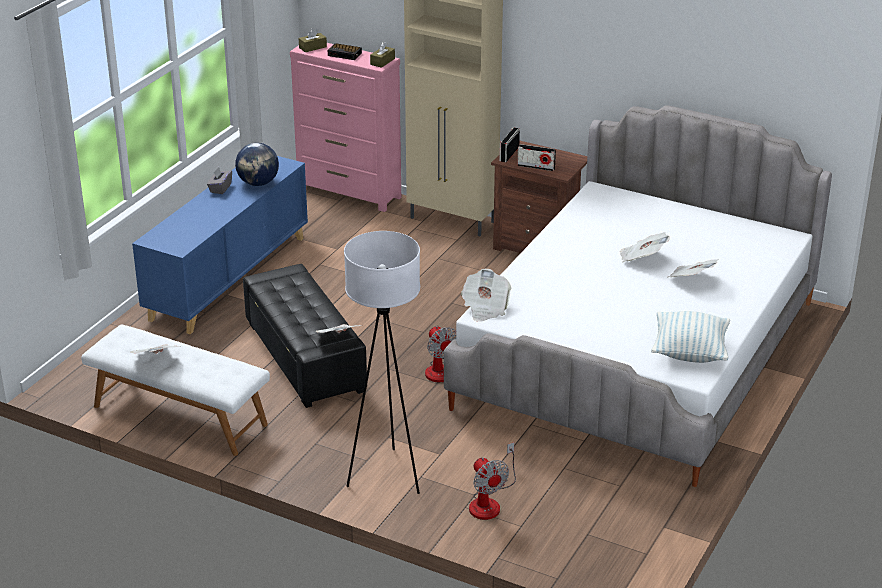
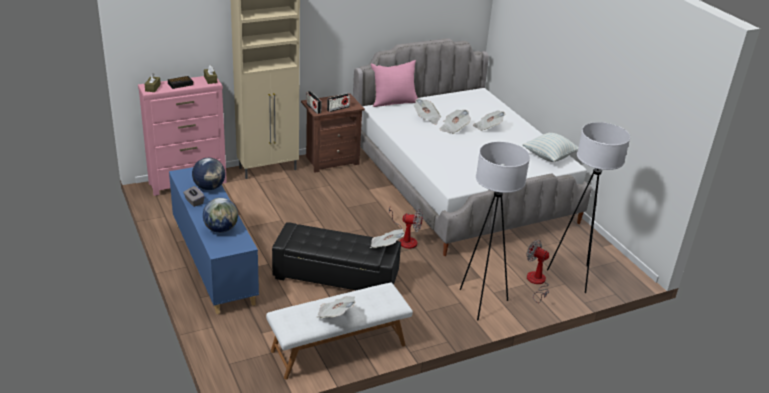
camera: 55 degrees left, 0 degrees up
newspaper [461,269,511,322] -> newspaper moved to [414,98,441,125]
fan [469,442,516,520] -> fan turned 150 degrees counterclockwise [526,240,549,303]
none -> globe [203,198,238,233]
none -> pink pillow [370,60,418,107]
none -> white floor lamp [547,122,630,293]

